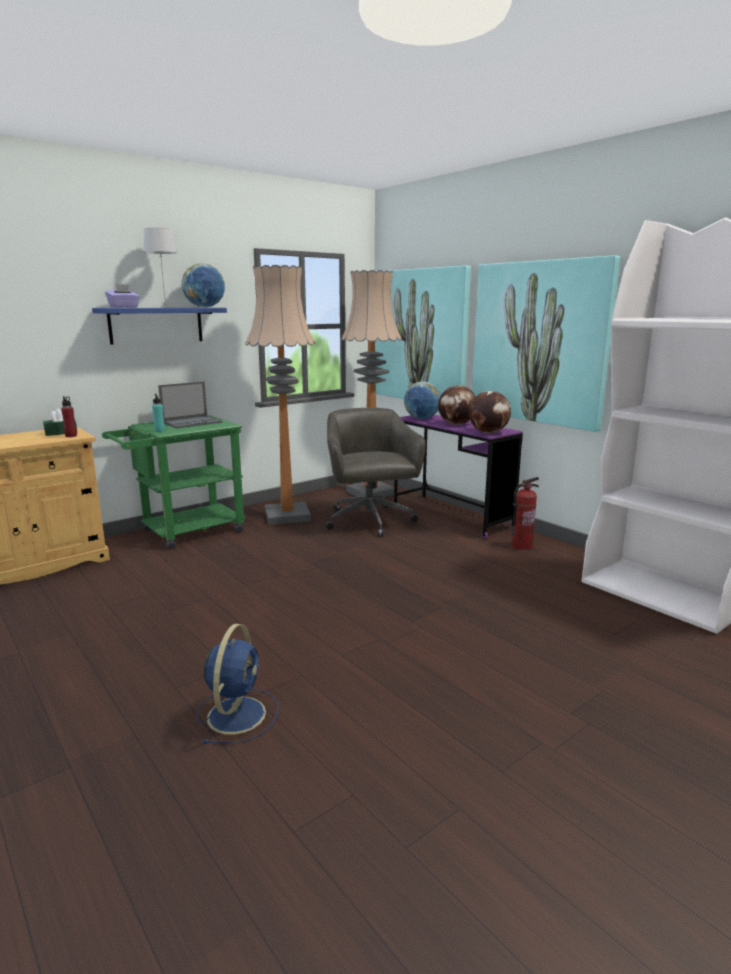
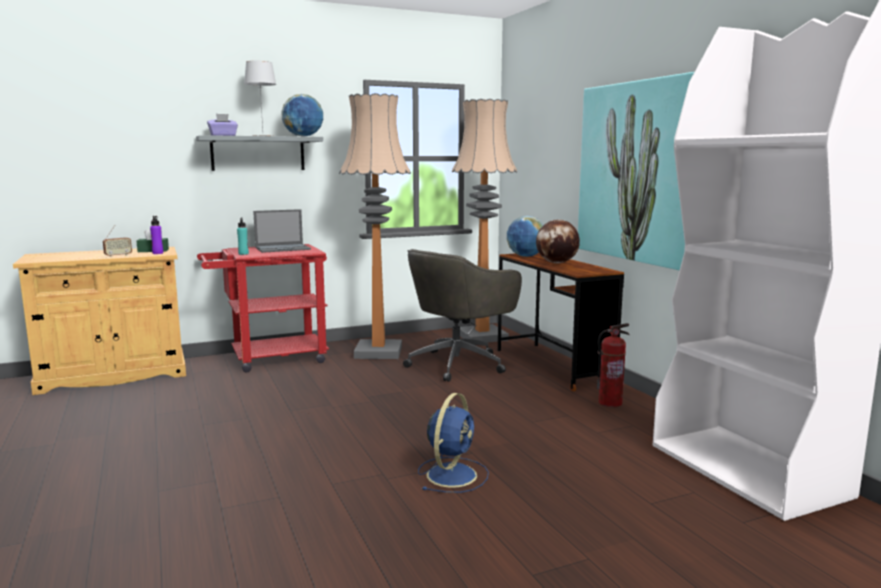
camera: 15 degrees right, 5 degrees down
red bottle [61,396,77,437] -> purple bottle [150,216,163,254]
blue shelf [92,308,227,345] -> grey shelf [196,135,323,171]
green cart [102,415,245,550] -> red cart [197,244,329,373]
blue fan [196,624,278,744] -> blue fan moved to [418,393,489,493]
grey office chair [326,408,426,537] -> grey office chair turned 135 degrees counterclockwise [403,249,522,382]
picture [375,265,471,399] -> none
purple desk [394,415,523,539] -> brown desk [498,253,624,391]
globe [469,391,511,433] -> none
none -> radio [103,225,132,257]

